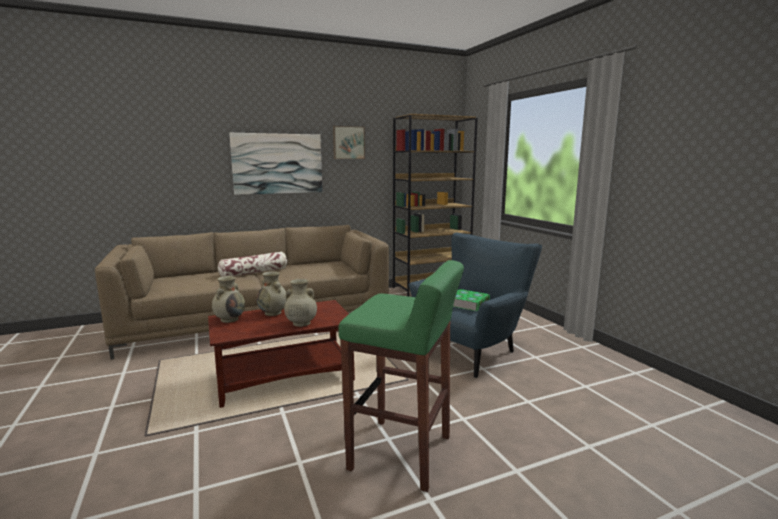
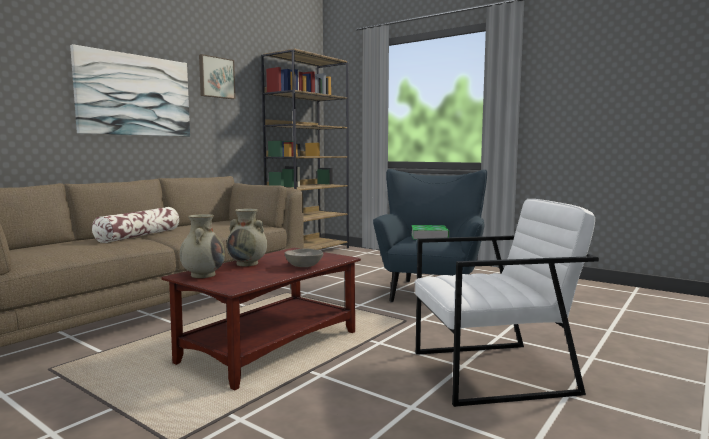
camera: 30 degrees left, 5 degrees down
beige vase [284,279,317,327] -> grey bowl [284,249,323,267]
green stool [339,260,464,492] -> white armchair [415,199,599,407]

